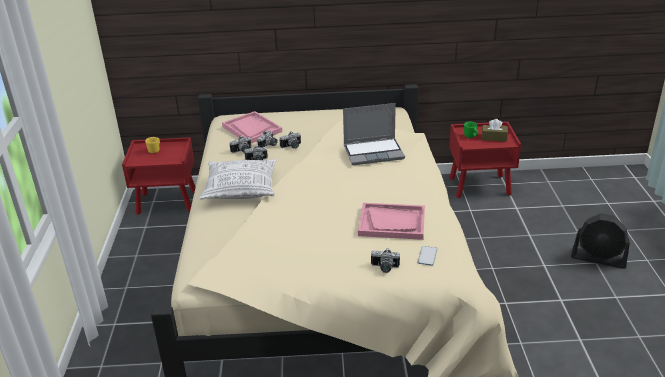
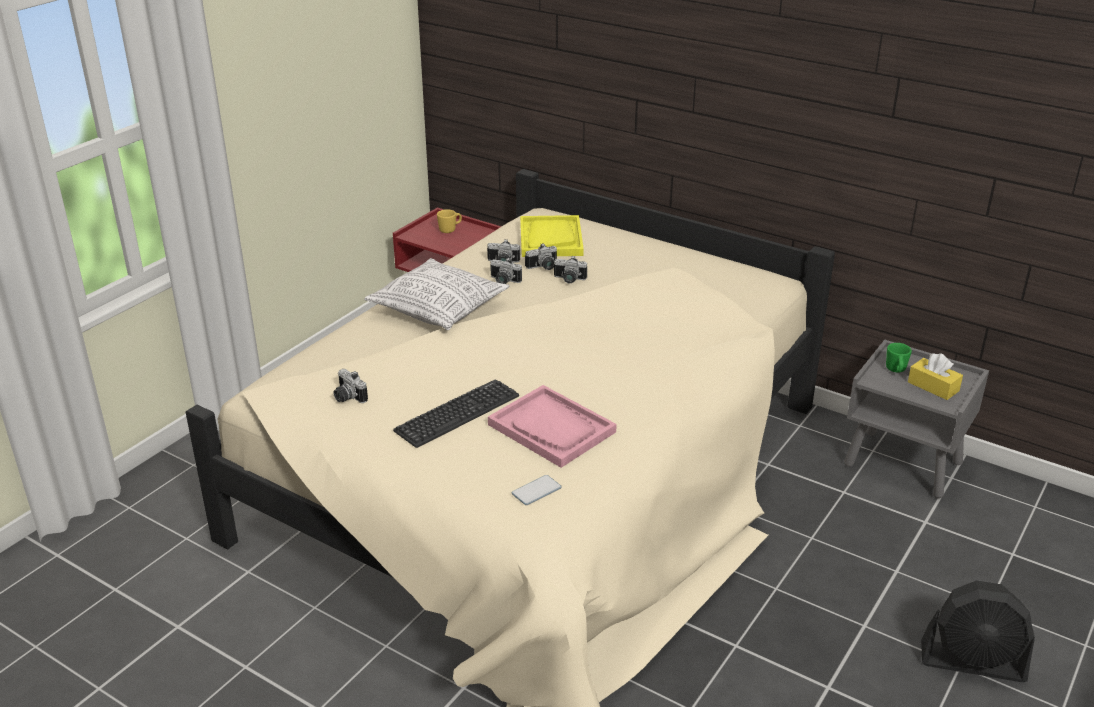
camera: 35 degrees right, 0 degrees up
pink tray [222,111,282,144] -> yellow tray [520,215,584,257]
laptop [343,103,405,165] -> none
camera [371,248,400,273] -> camera moved to [333,369,368,403]
red nightstand [449,122,521,198] -> grey nightstand [844,340,989,498]
brown tissue box [482,119,508,142] -> yellow tissue box [908,353,963,400]
black fan [571,214,630,269] -> black fan turned 45 degrees counterclockwise [921,581,1035,682]
none -> keyboard [393,379,519,448]

